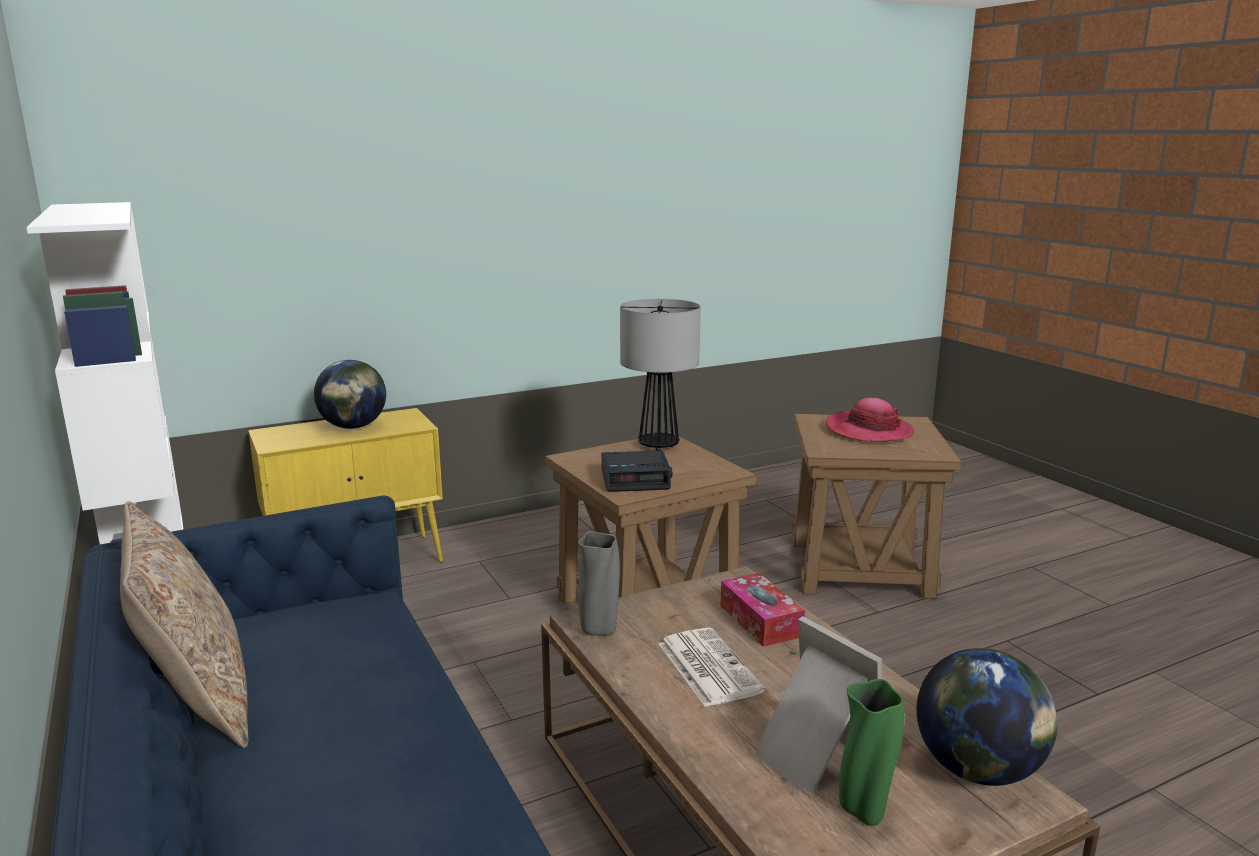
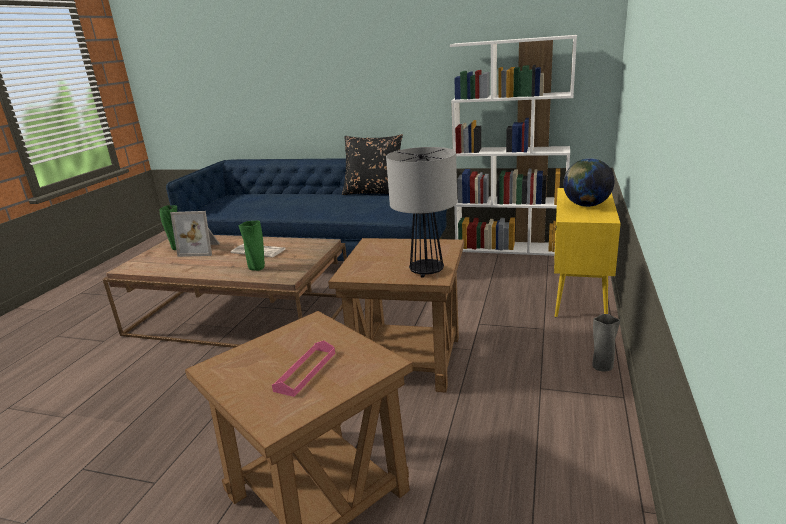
camera: 135 degrees right, 5 degrees up
beige pillow [120,501,248,748] -> black pillow [342,134,403,195]
grey vase [578,531,620,636] -> grey vase moved to [592,314,620,371]
alarm clock [601,450,672,492] -> none
tissue box [720,573,805,647] -> green vase [239,220,265,271]
hat [826,398,914,442] -> pink tray [272,341,335,397]
globe [916,648,1058,786] -> none

